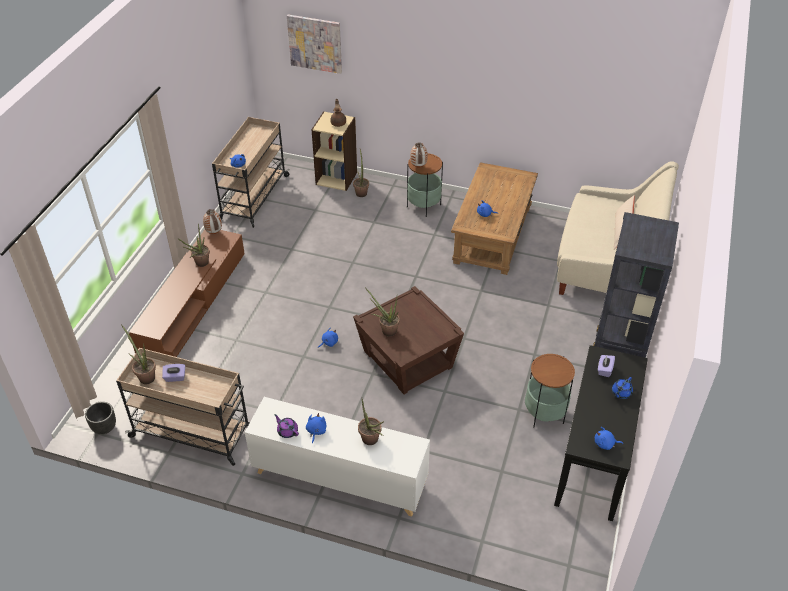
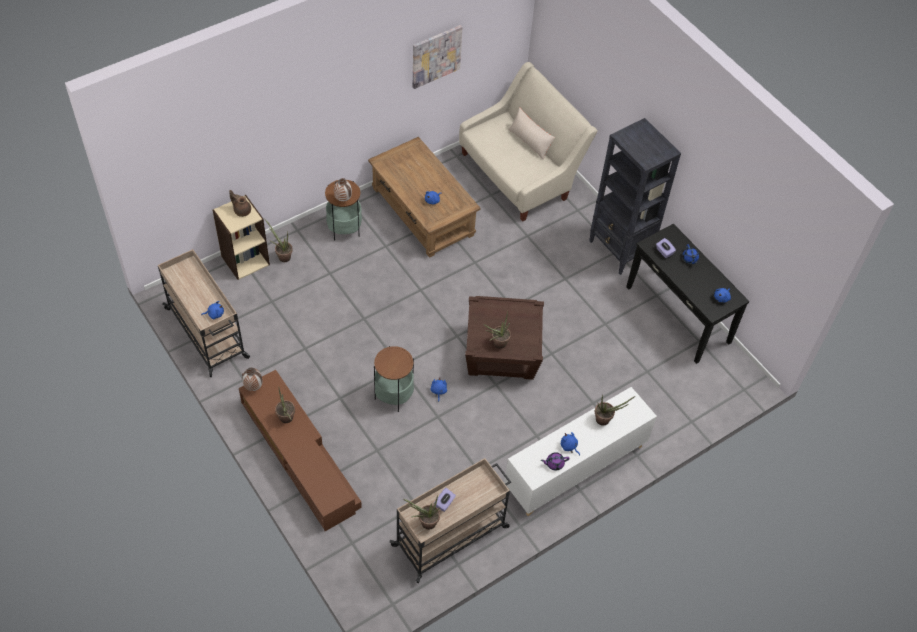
camera: 55 degrees left, 10 degrees up
black planter [85,401,116,434] -> none
picture [287,15,342,74] -> picture moved to [413,25,463,89]
side table [525,354,575,427] -> side table moved to [374,346,414,412]

